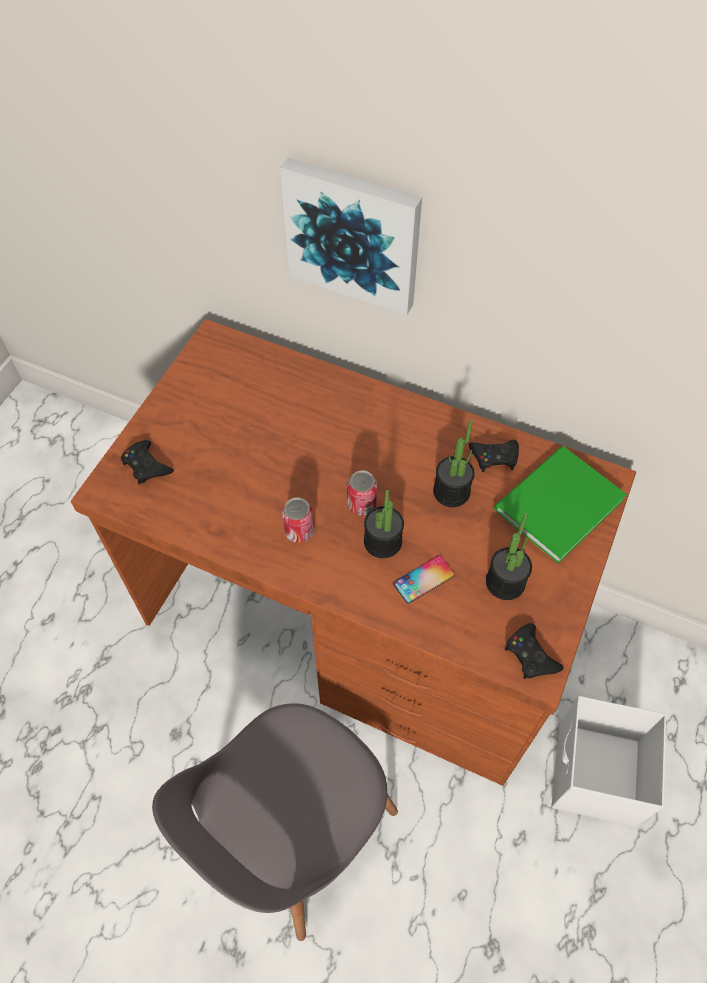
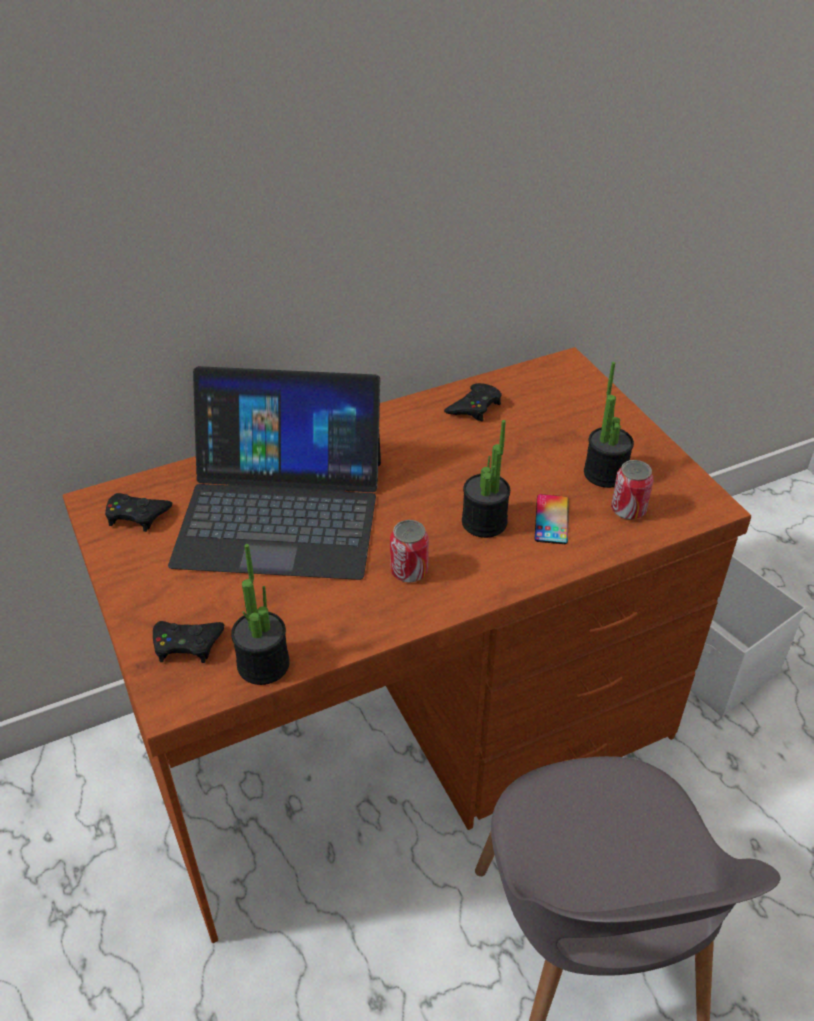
camera: 50 degrees left, 15 degrees down
picture [280,157,422,315] -> none
can [347,470,377,516] -> can moved to [611,460,654,520]
potted plant [433,419,475,507] -> potted plant moved to [231,544,290,685]
green book [494,446,627,563] -> none
black game controller [505,623,564,679] -> black game controller moved to [105,493,173,532]
none -> laptop [168,366,381,580]

